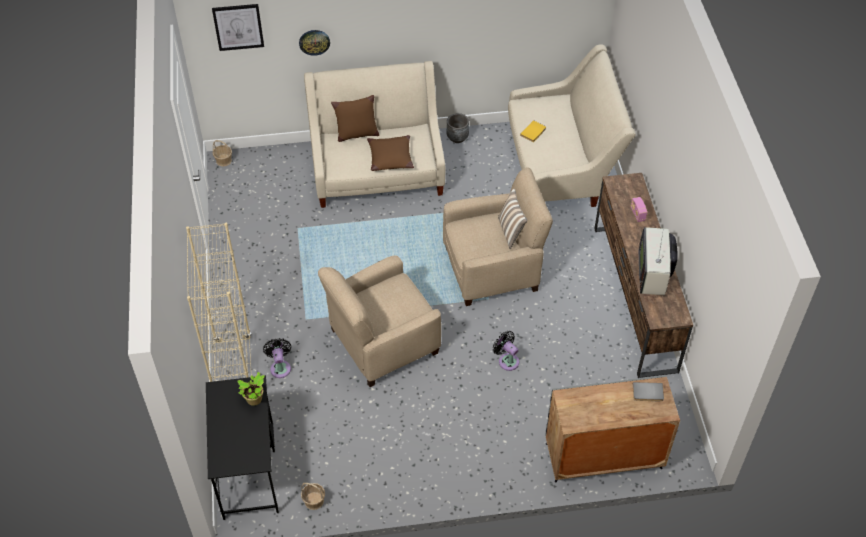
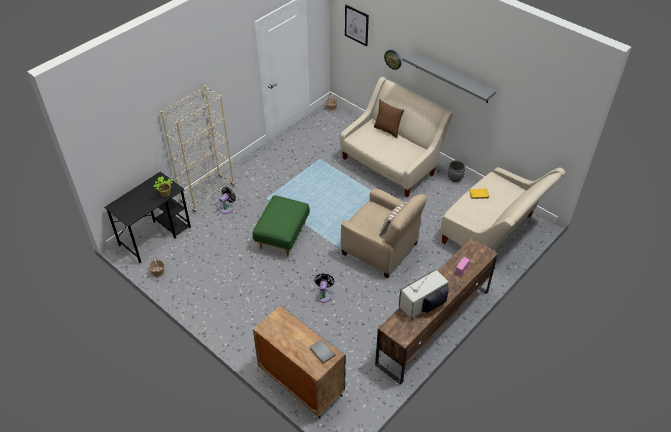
camera: 50 degrees right, 5 degrees down
beige armchair [318,255,441,387] -> green ottoman [253,195,310,256]
brown pillow [367,135,414,171] -> none
none -> grey shelf [402,51,496,103]

